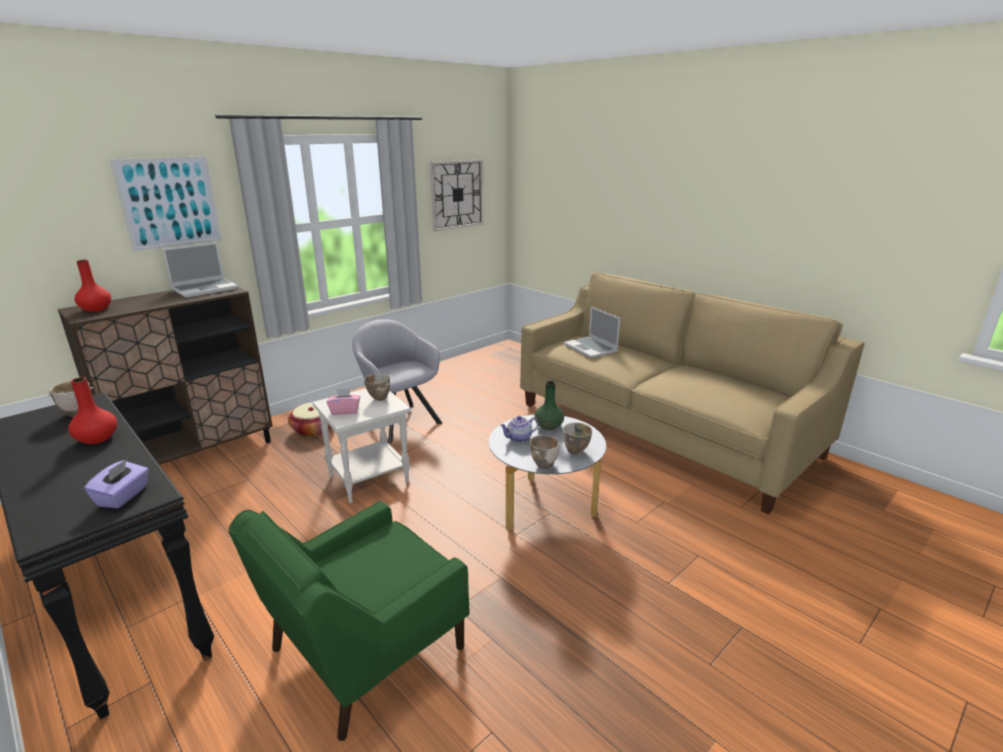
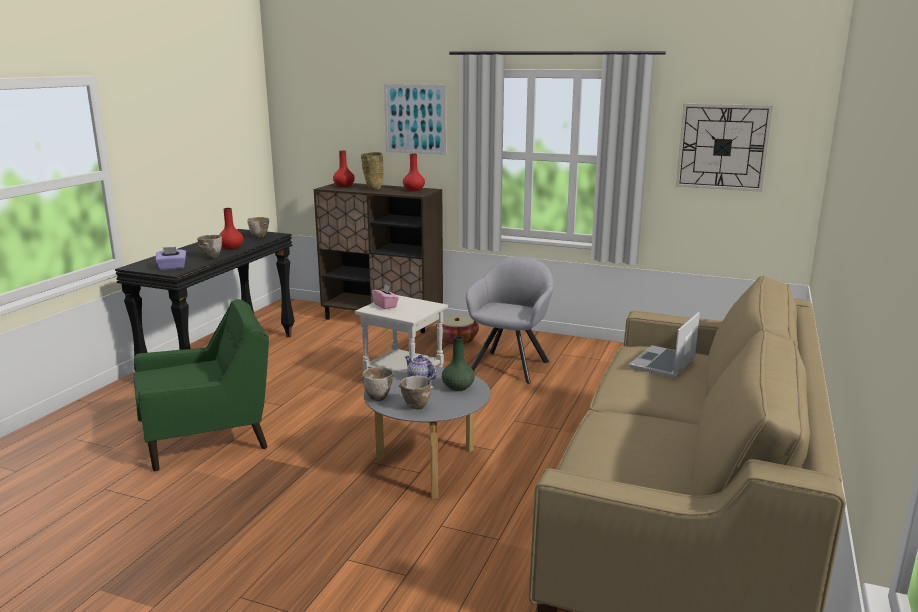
camera: 65 degrees right, 5 degrees down
laptop [162,242,238,298] -> red vase [403,153,425,191]
green armchair [228,501,470,741] -> green armchair turned 135 degrees clockwise [133,299,269,471]
bowl [364,373,390,401] -> bowl moved to [197,235,222,259]
none -> beige vase [361,152,384,190]

